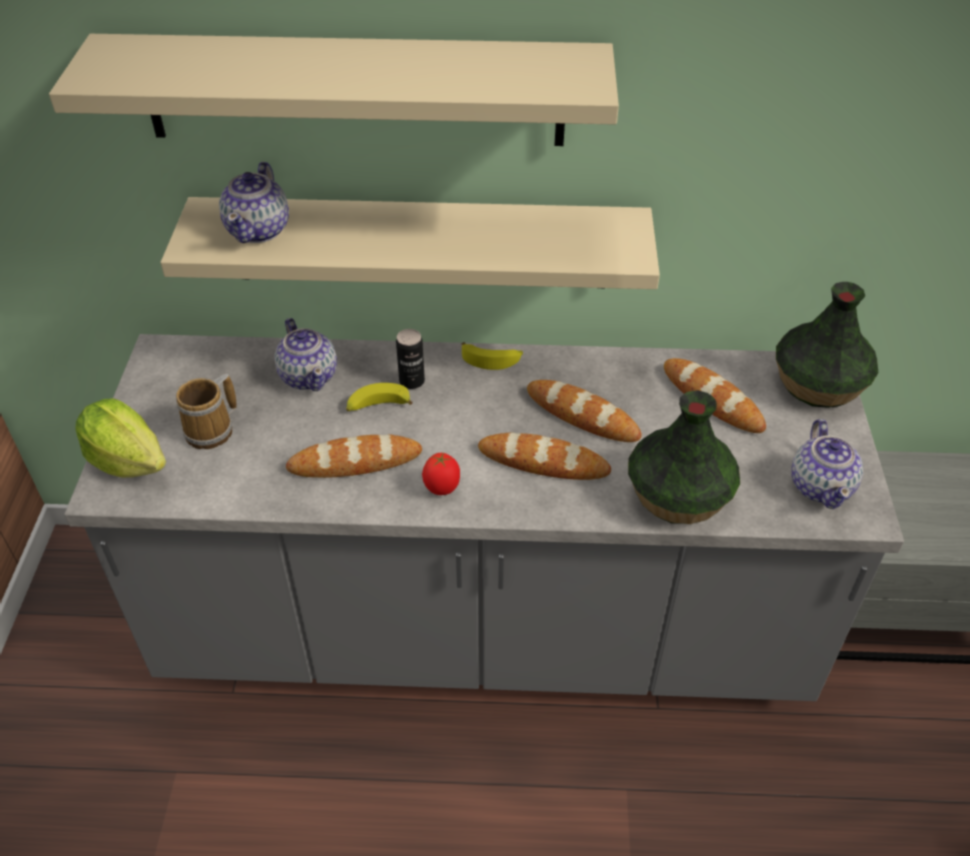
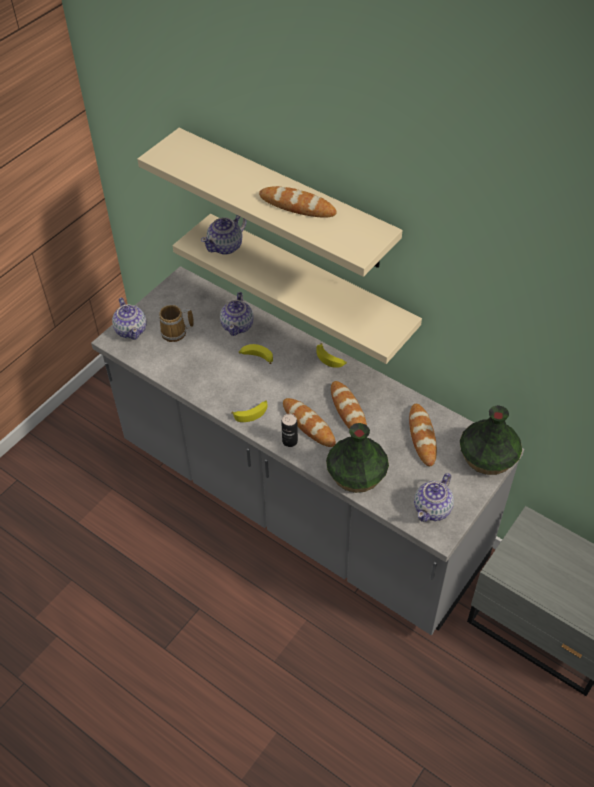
camera: 35 degrees right, 5 degrees up
lettuce [75,398,166,478] -> teapot [112,298,147,340]
bread [286,434,422,478] -> bread moved to [259,186,337,218]
can [396,329,425,389] -> can moved to [281,414,298,447]
tomato [422,452,460,495] -> banana [231,401,268,422]

